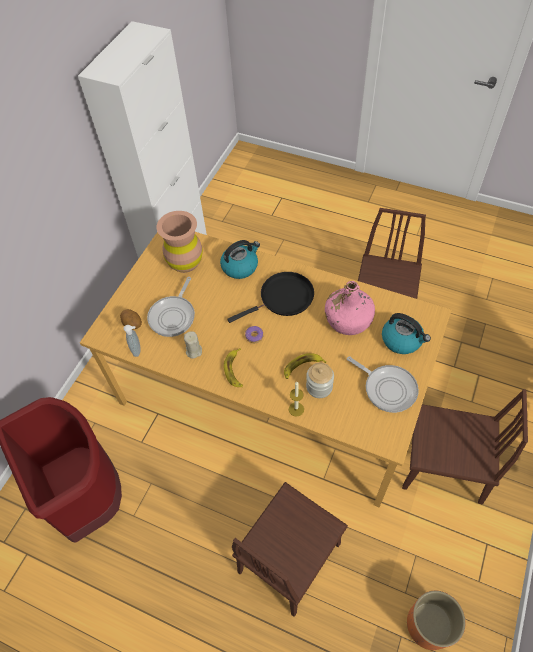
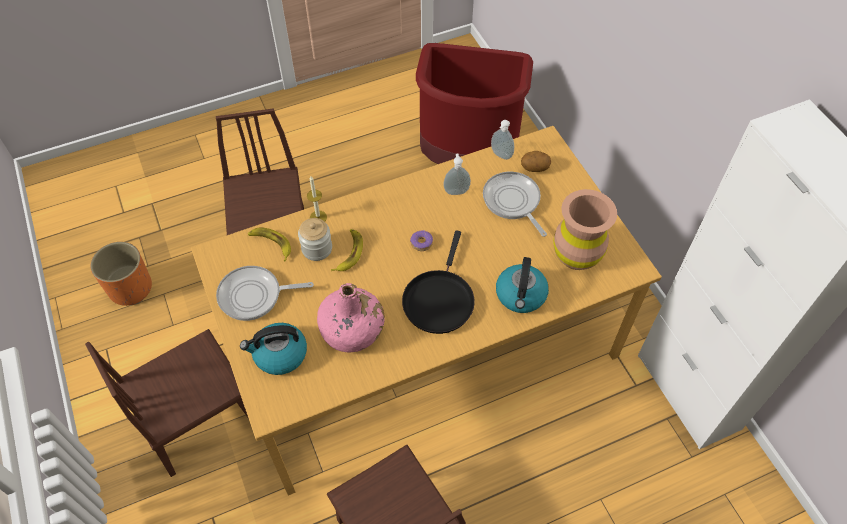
camera: 130 degrees right, 0 degrees up
beige candle [184,331,202,359] -> soap dispenser [444,153,471,195]
banana [224,348,243,387] -> banana moved to [248,227,291,262]

